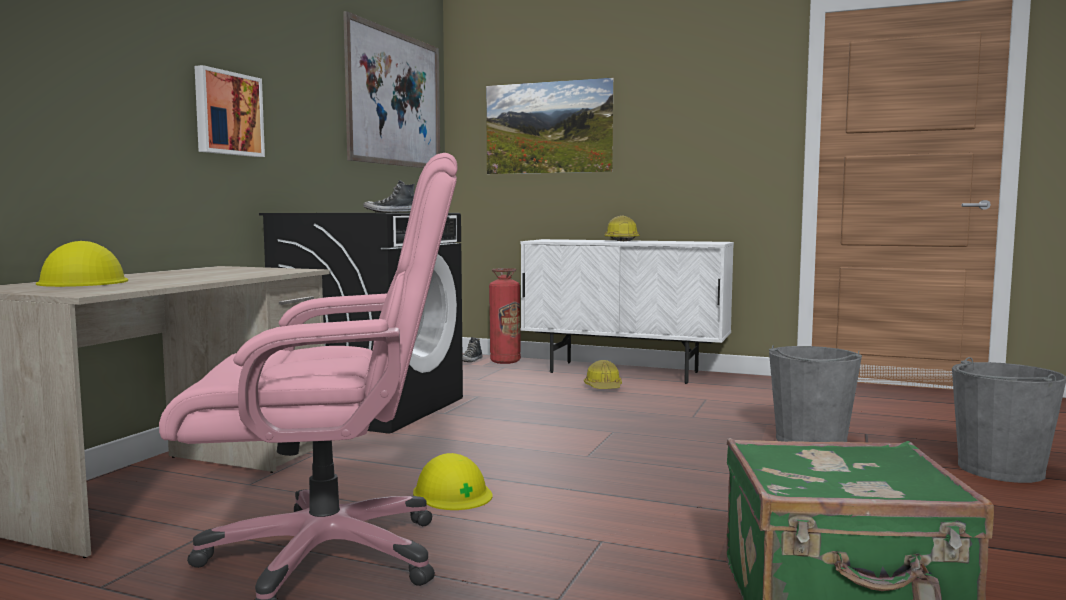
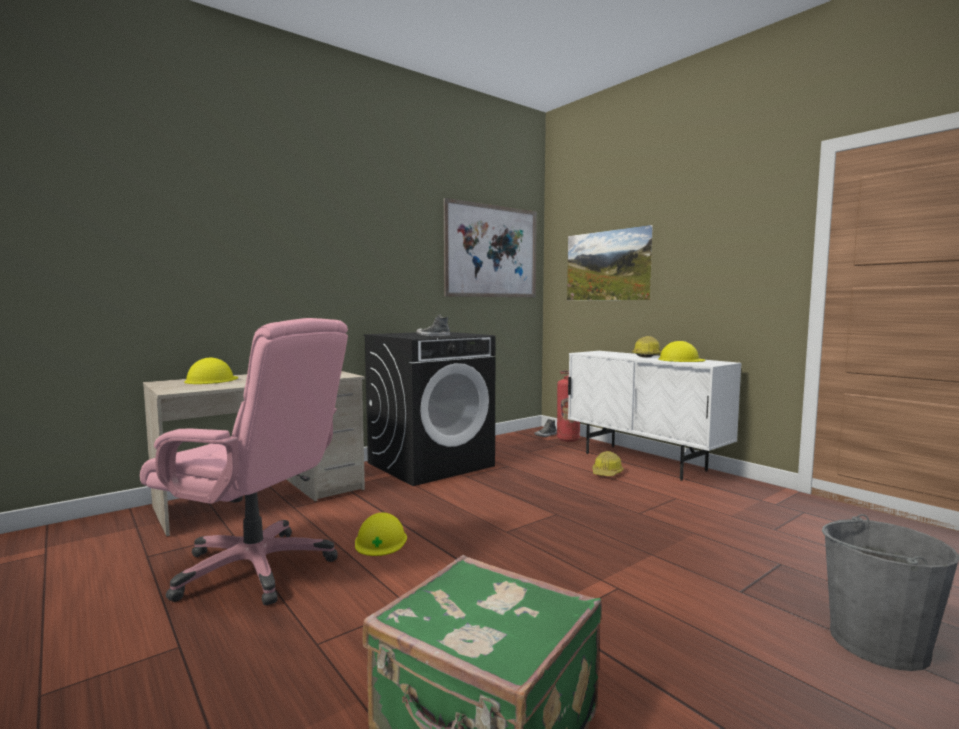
camera: 30 degrees right, 0 degrees up
picture [195,65,265,157] -> none
grey bucket [769,345,862,442] -> none
none -> yellow hard hat [658,341,706,362]

